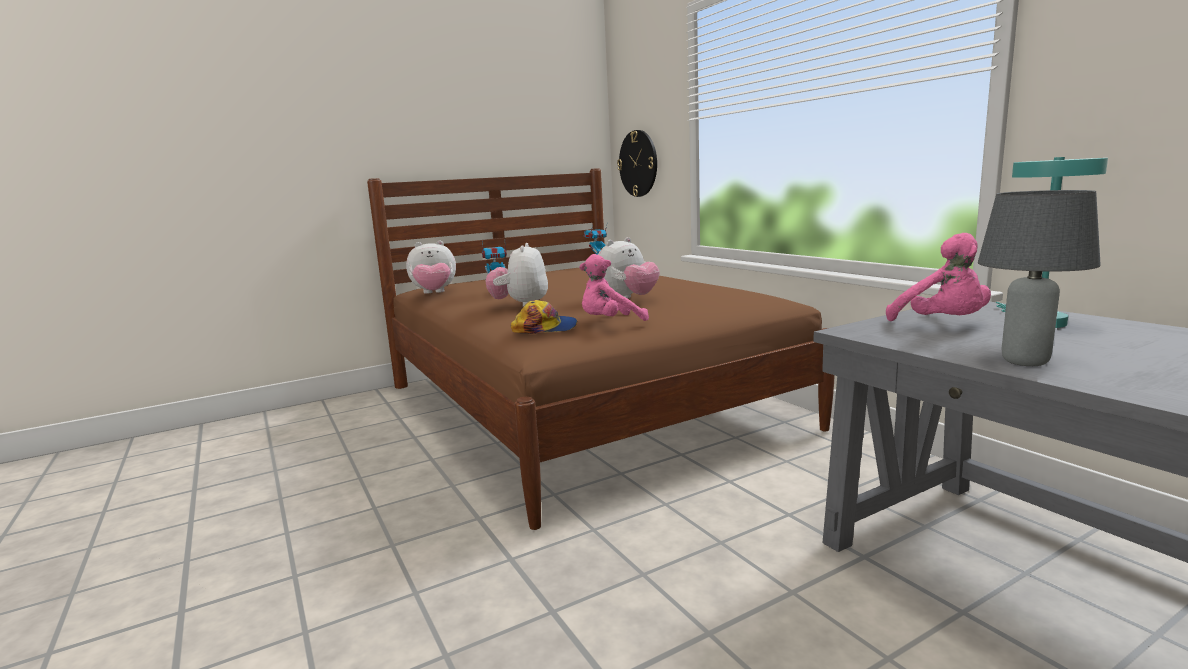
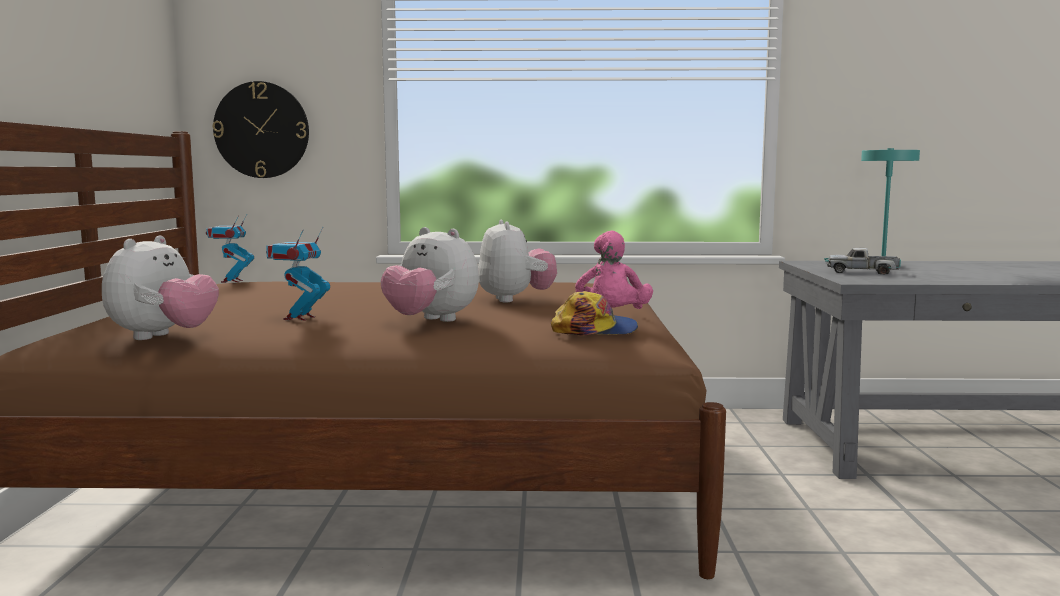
camera: 60 degrees left, 5 degrees down
cap [511,300,577,334] -> cap turned 60 degrees clockwise [551,291,638,336]
pink plush toy [886,233,991,321] -> toy truck [827,248,900,274]
grey table lamp [978,190,1101,366] -> none

